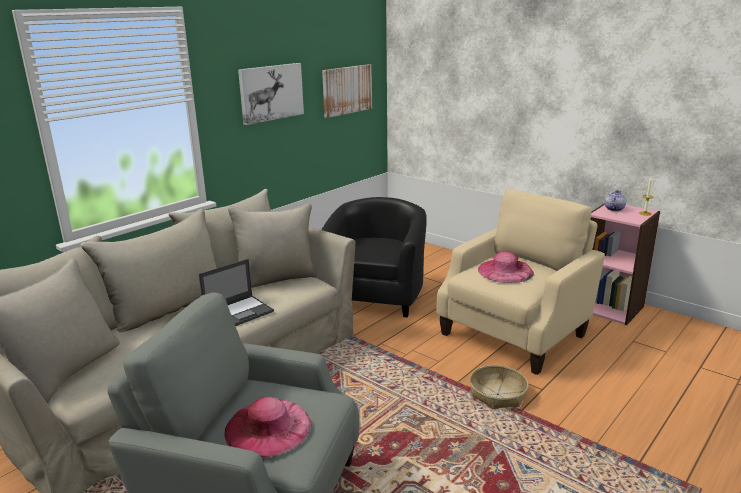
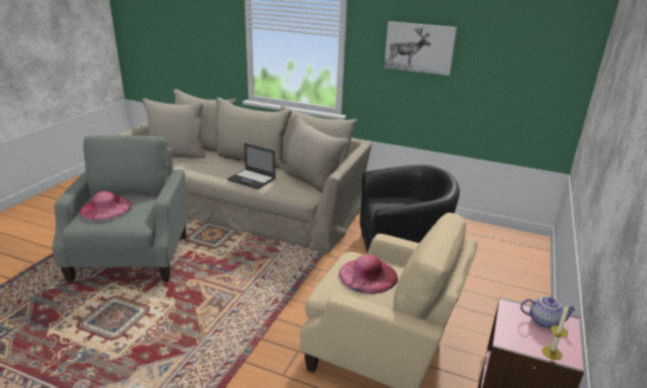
camera: 70 degrees right, 5 degrees up
picture [322,64,372,118] -> none
basket [470,365,529,409] -> none

